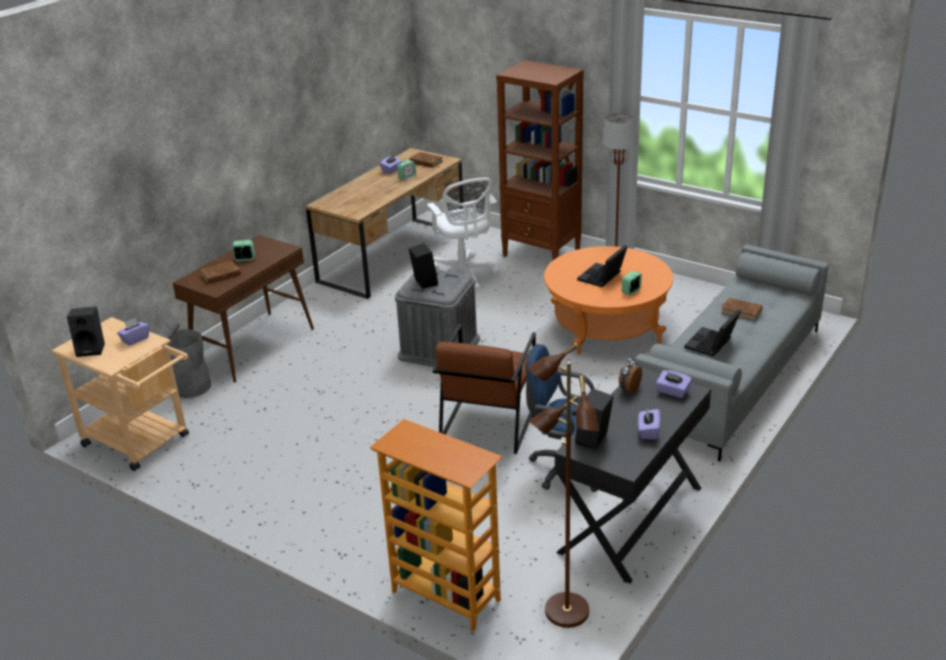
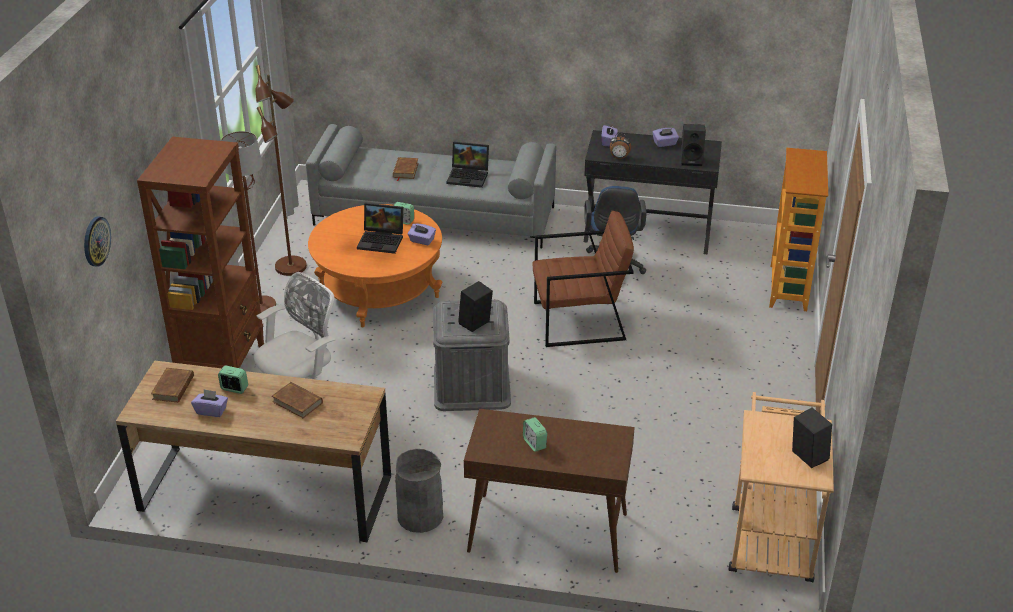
camera: 115 degrees left, 5 degrees up
purple tissue box [117,318,149,346] -> purple tissue box moved to [408,223,436,245]
grey trash can [163,318,211,398] -> grey trash can moved to [395,449,443,533]
brown book [201,261,245,284] -> brown book moved to [272,382,323,418]
brown floor lamp [528,342,599,628] -> brown floor lamp moved to [255,65,307,276]
none -> wall clock [84,216,111,267]

